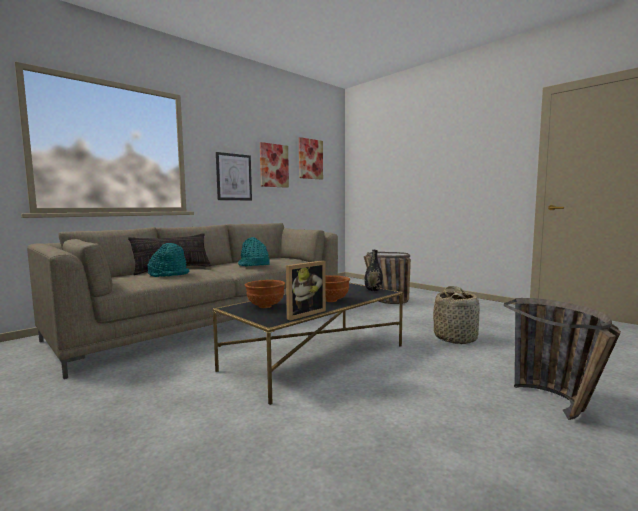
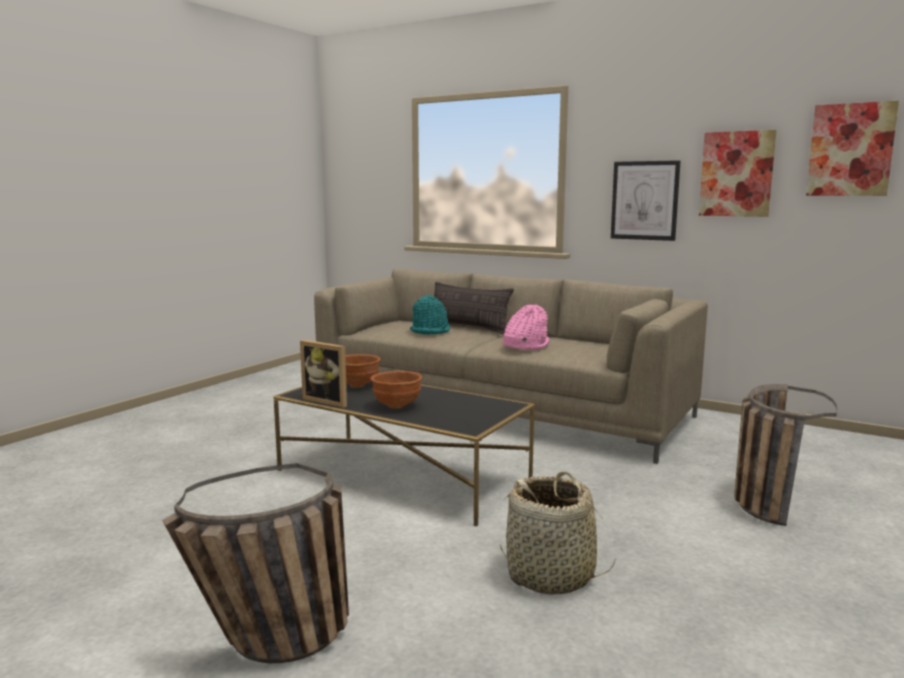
camera: 75 degrees right, 5 degrees up
turquoise hat [238,237,270,266] -> pink hat [502,305,550,350]
black vase [364,250,383,291] -> none

